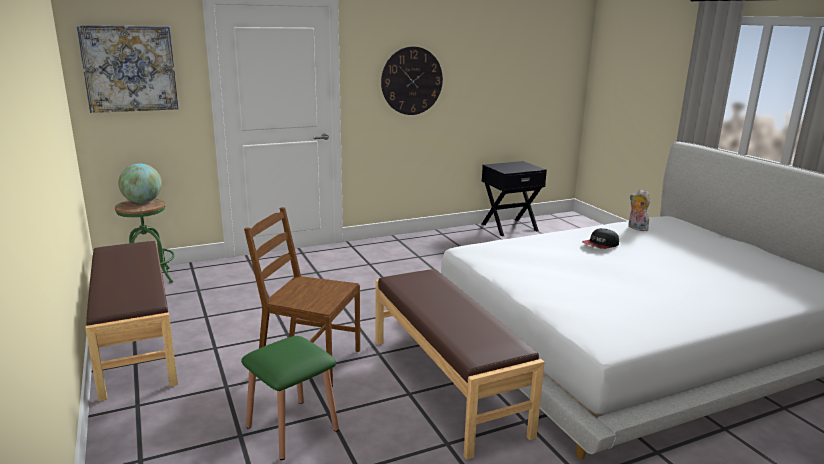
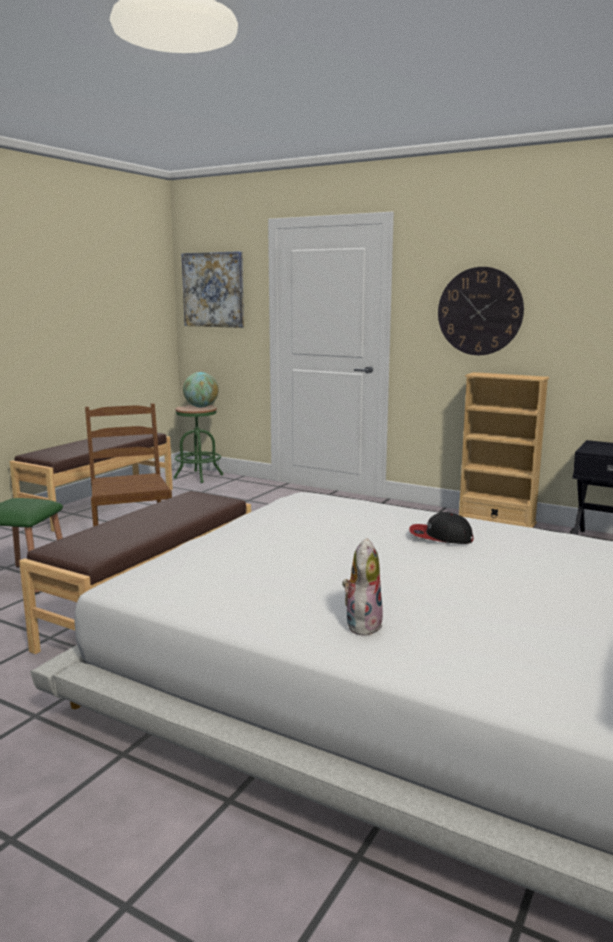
camera: 55 degrees right, 5 degrees down
plush toy [629,190,650,231] -> plush toy moved to [342,538,383,636]
none -> beige bookcase [459,372,549,528]

